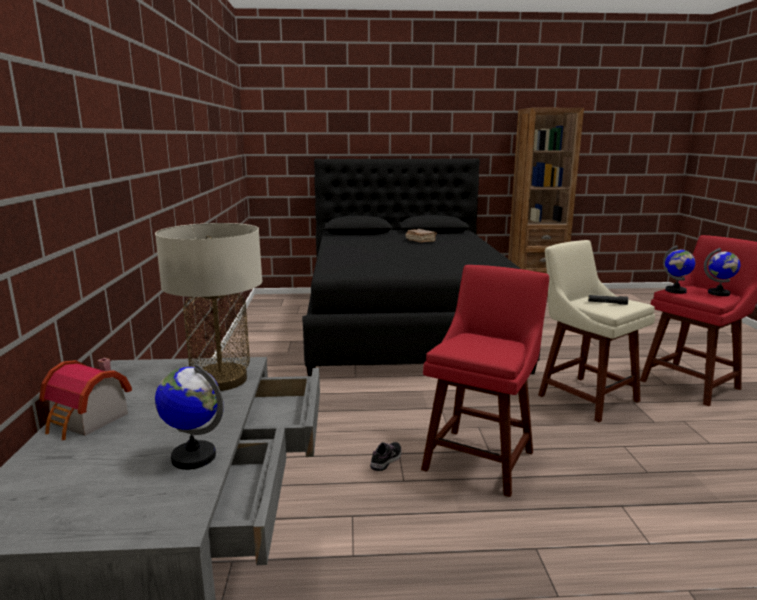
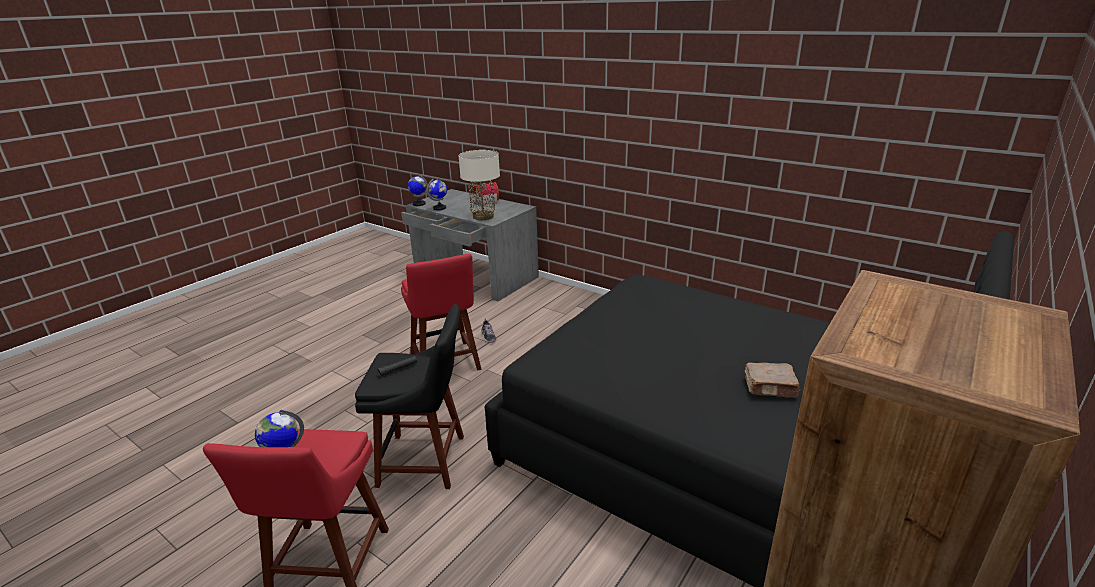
camera: 130 degrees right, 10 degrees up
beige stool [538,240,655,422] -> black stool [355,304,464,489]
globe [663,245,695,294] -> globe moved to [408,175,428,206]

